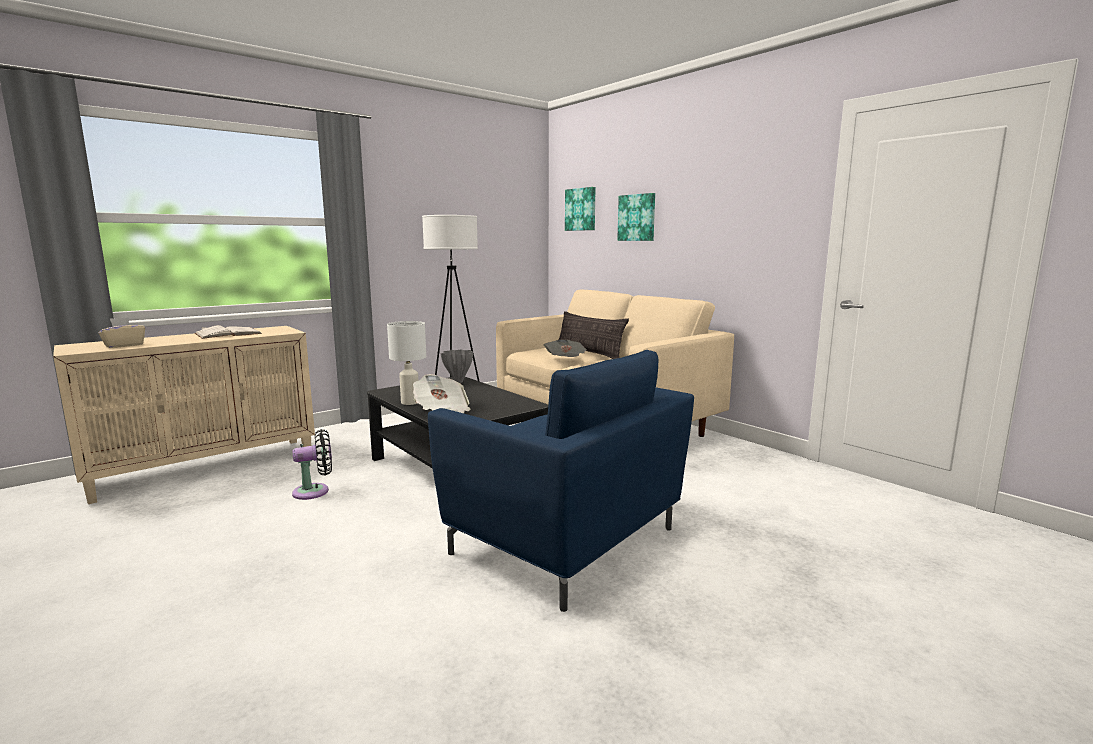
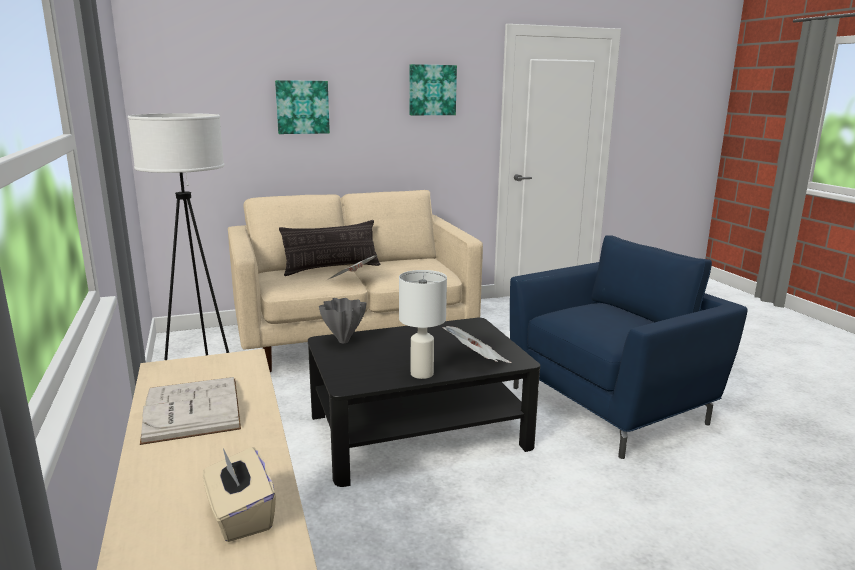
camera: 70 degrees left, 5 degrees up
black fan [292,429,332,500] -> none
picture [565,187,595,231] -> picture moved to [410,64,457,115]

